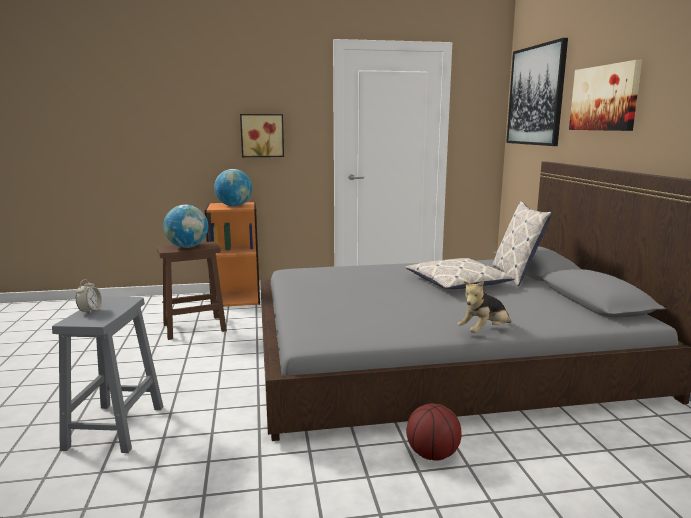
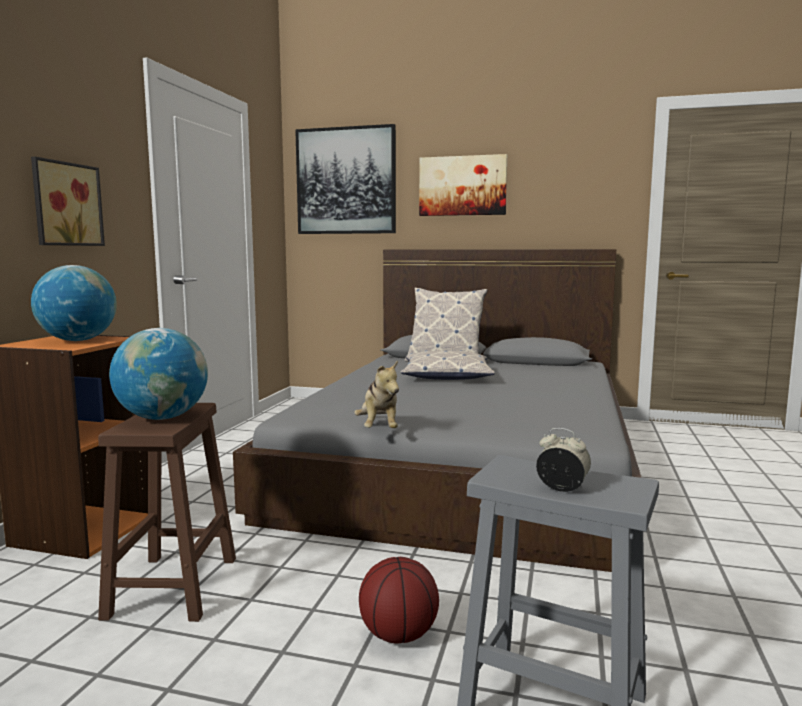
camera: 65 degrees left, 5 degrees down
basketball [406,403,461,461] -> basketball moved to [359,557,439,644]
plush toy [458,281,511,333] -> plush toy moved to [354,361,399,428]

